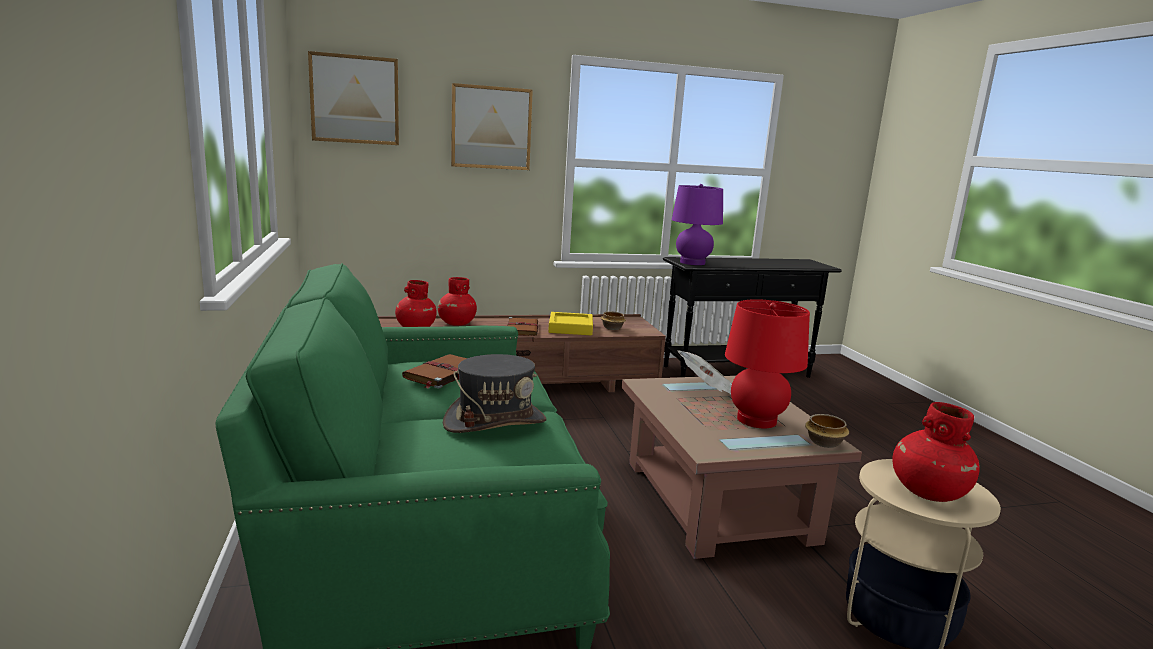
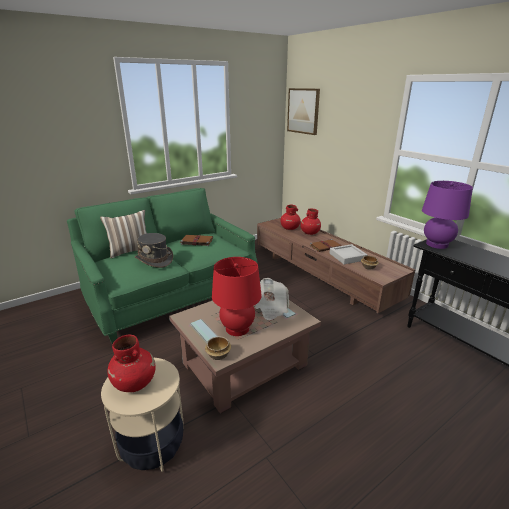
camera: 70 degrees right, 10 degrees up
picture [451,83,533,170] -> none
yellow tray [548,312,593,335] -> grey tray [330,244,367,264]
none -> pillow [100,210,147,258]

